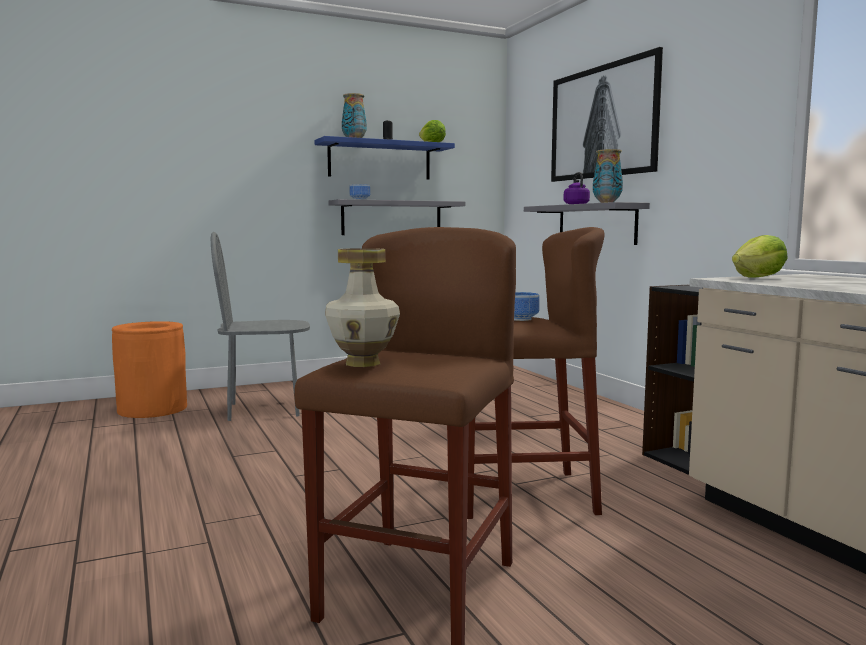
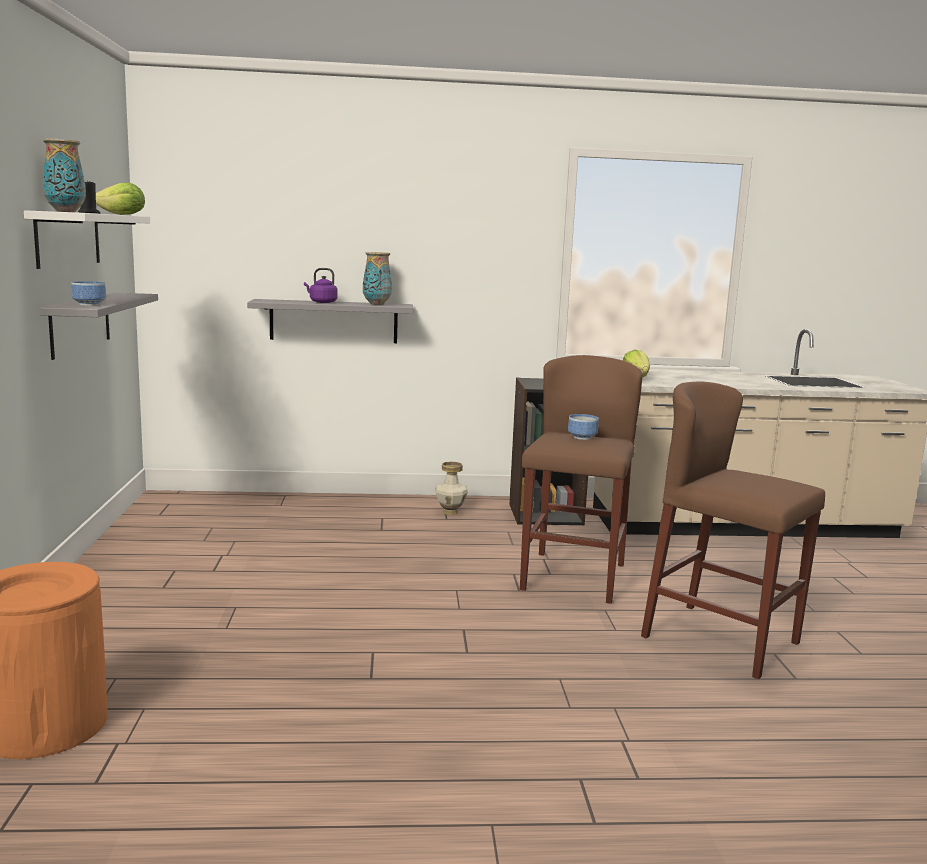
camera: 70 degrees left, 5 degrees up
grey chair [211,232,310,421] -> none
blue shelf [315,136,455,180] -> white shelf [24,210,150,269]
vase [325,248,400,367] -> vase moved to [435,462,468,515]
picture [551,47,663,182] -> none

